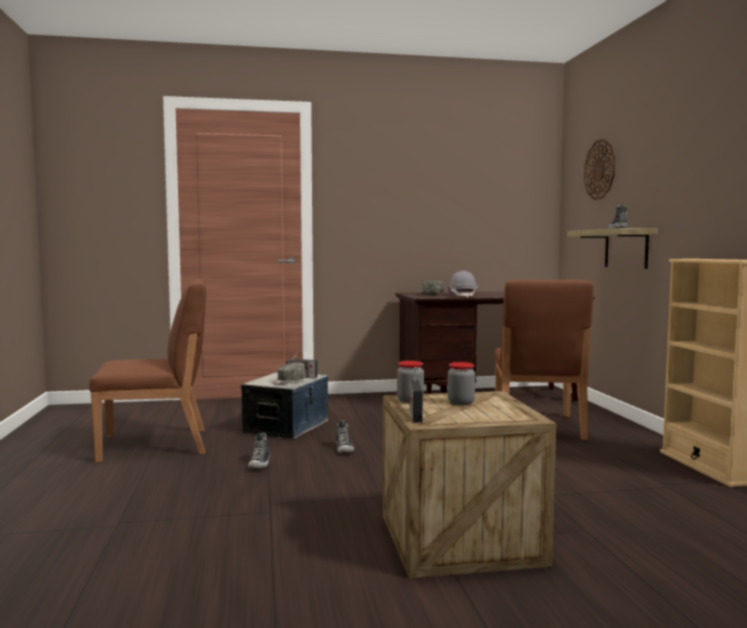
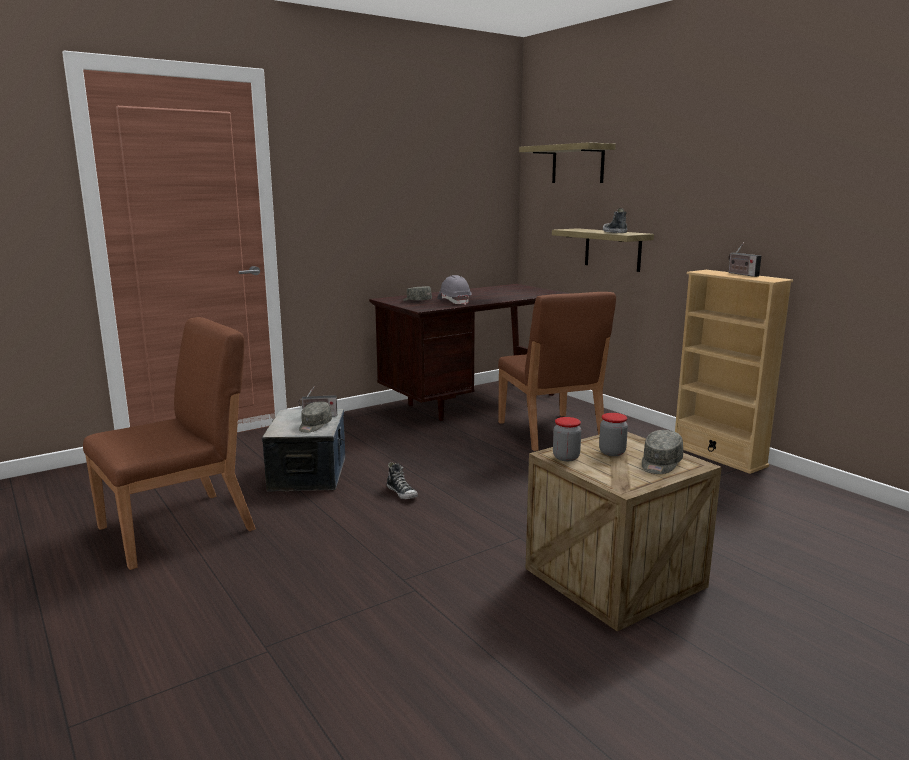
camera: 25 degrees left, 10 degrees up
shoe [248,433,270,469] -> none
radio [410,367,423,422] -> radio moved to [728,243,761,277]
wall clock [584,138,615,200] -> shelf [519,142,616,183]
none -> grey cap [642,430,683,474]

